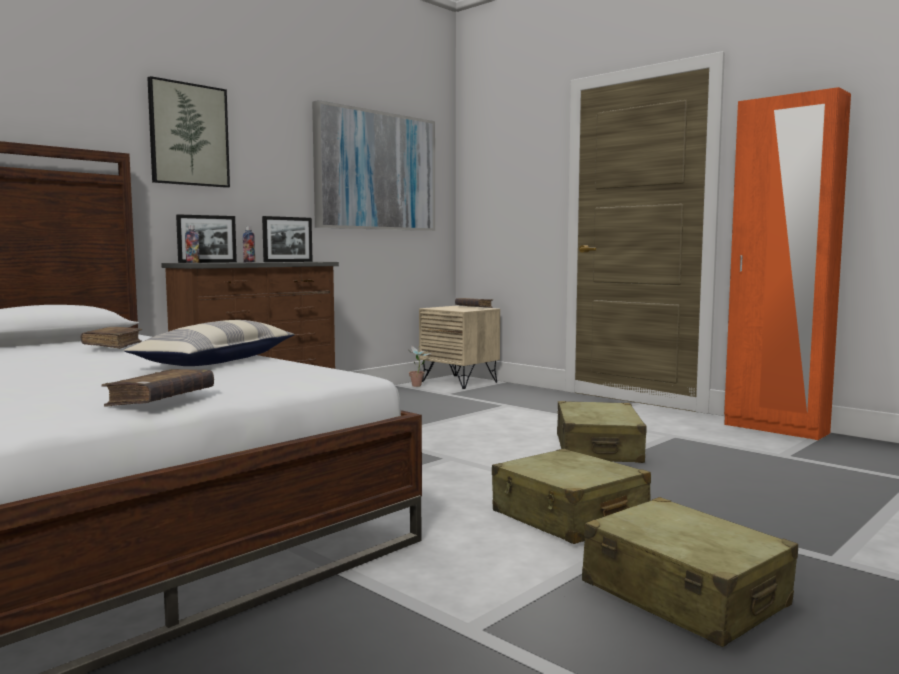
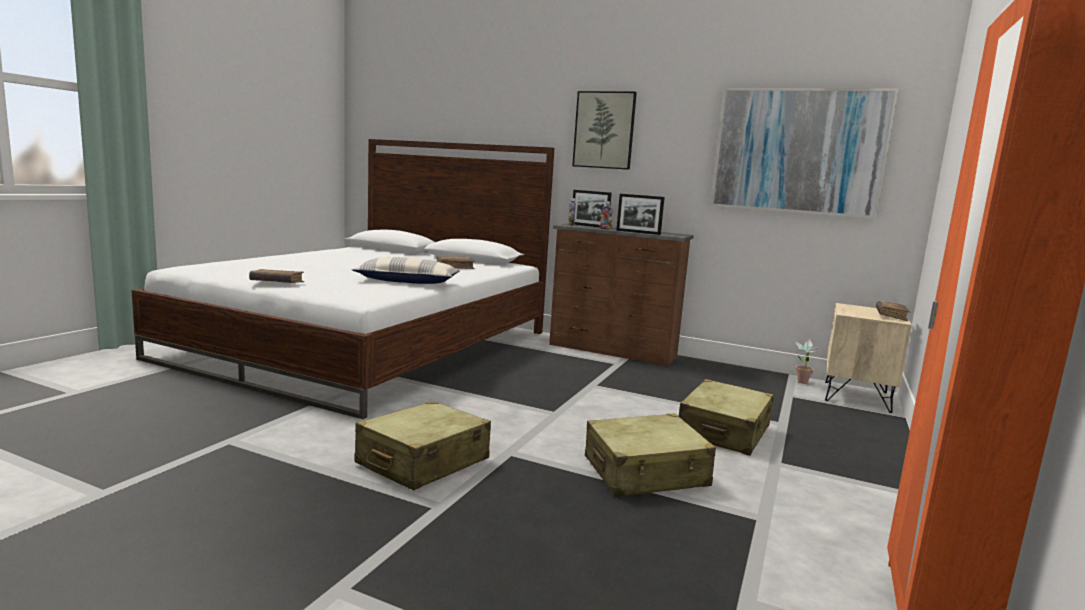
camera: 70 degrees right, 5 degrees up
beige suitcase [582,497,798,647] -> beige suitcase moved to [679,379,774,456]

